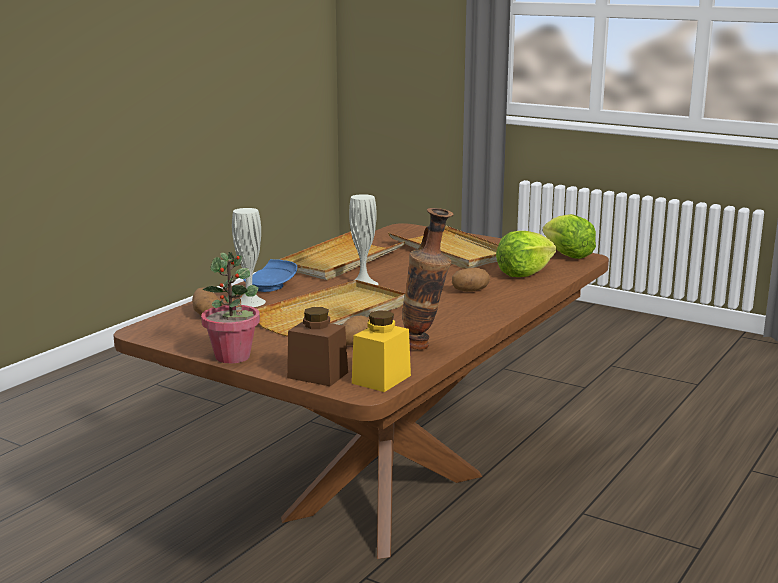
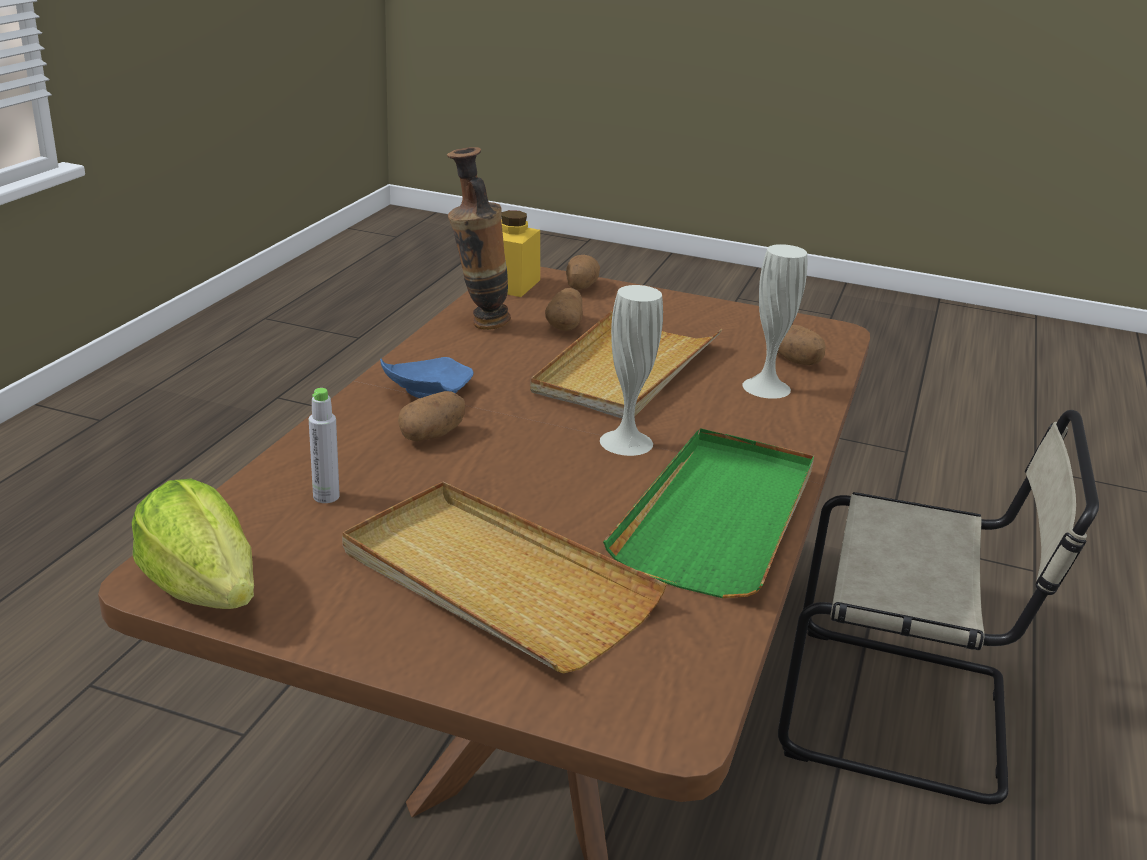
camera: 165 degrees right, 10 degrees up
potted plant [201,252,260,364] -> none
blue plate [243,259,297,292] -> blue plate moved to [380,357,474,398]
beige tray [279,231,405,280] -> green tray [603,428,814,598]
brown jar [287,307,348,386] -> potato [566,255,600,290]
lettuce [496,231,556,277] -> grey bottle [309,388,340,503]
none -> beige chair [778,410,1099,804]

